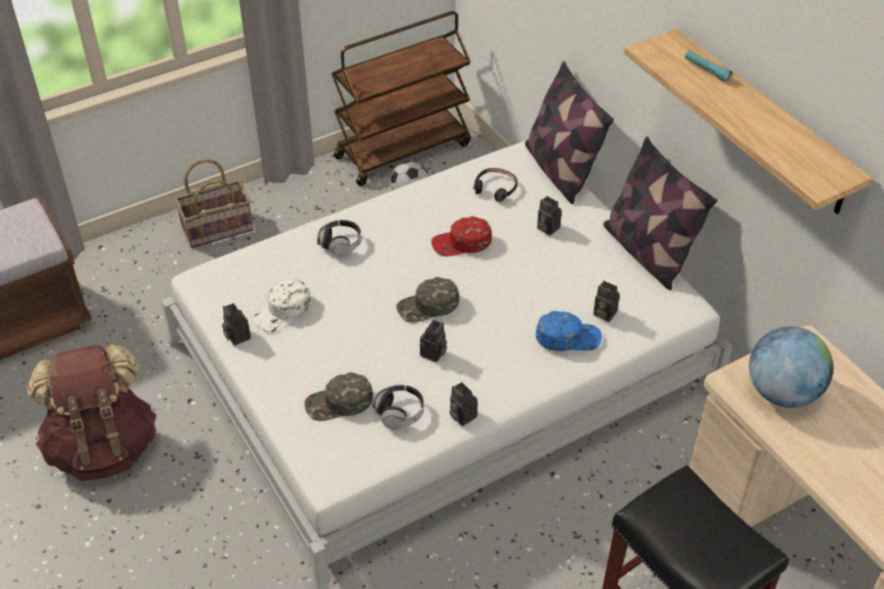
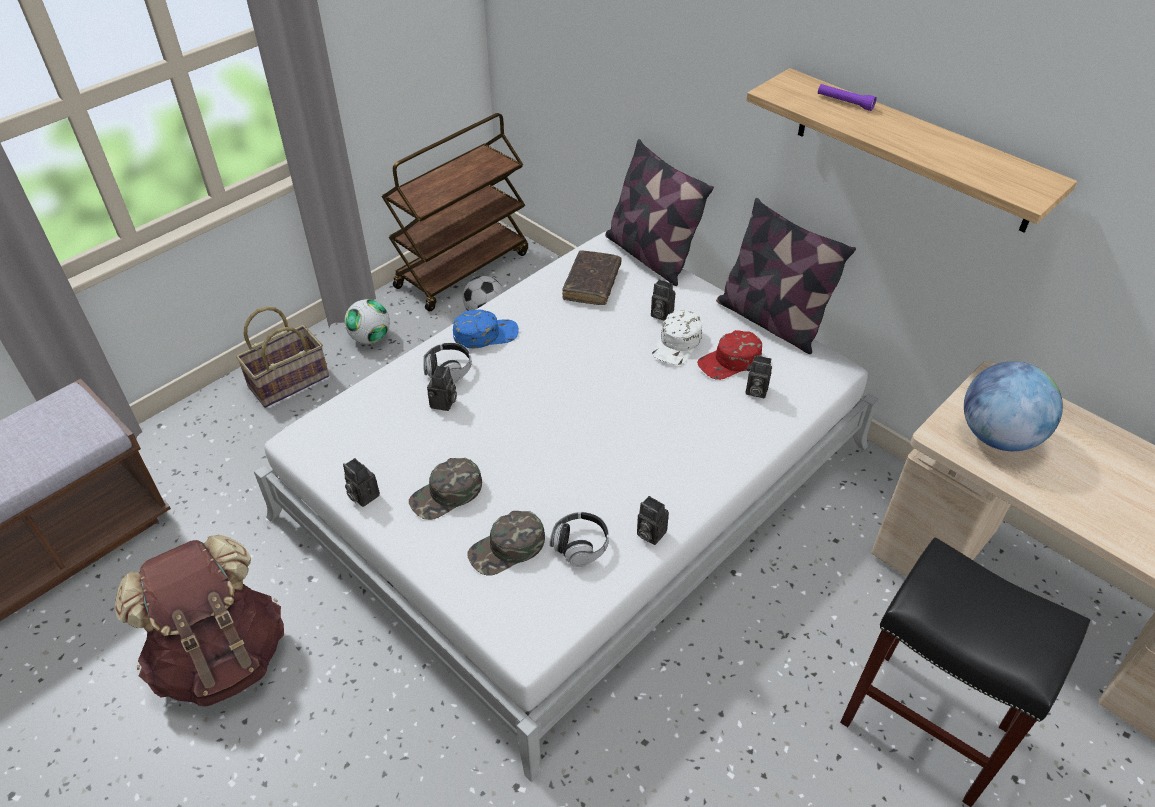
camera: 15 degrees left, 0 degrees up
white cap [253,279,311,332] -> white cap moved to [652,310,702,365]
green cap [396,277,459,323] -> green cap moved to [409,458,482,520]
camera [420,320,447,362] -> camera moved to [427,366,457,411]
red cap [431,216,492,256] -> red cap moved to [697,330,762,380]
black headphones [473,168,518,202] -> brown book [562,250,622,305]
blue cap [536,311,602,351] -> blue cap moved to [453,310,519,348]
turquoise flashlight [685,50,732,82] -> purple flashlight [818,84,877,111]
none -> football [344,299,390,344]

